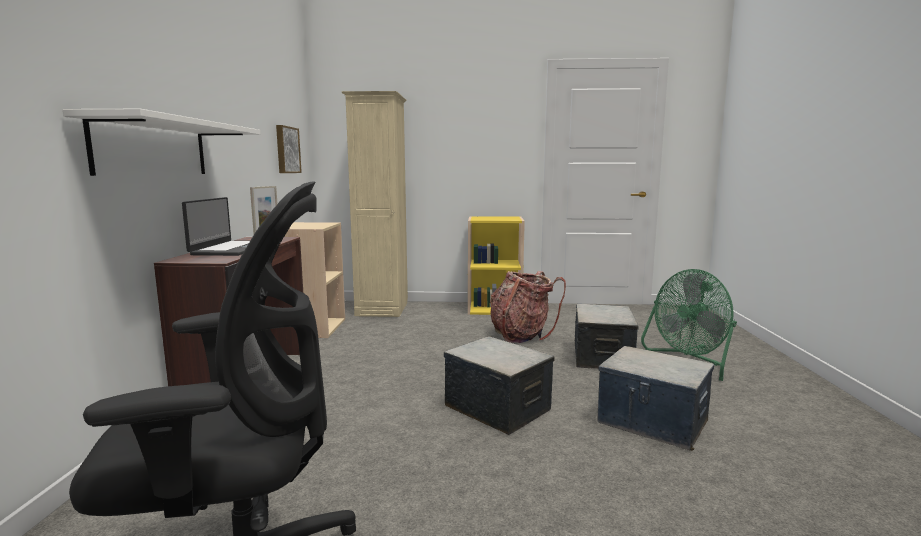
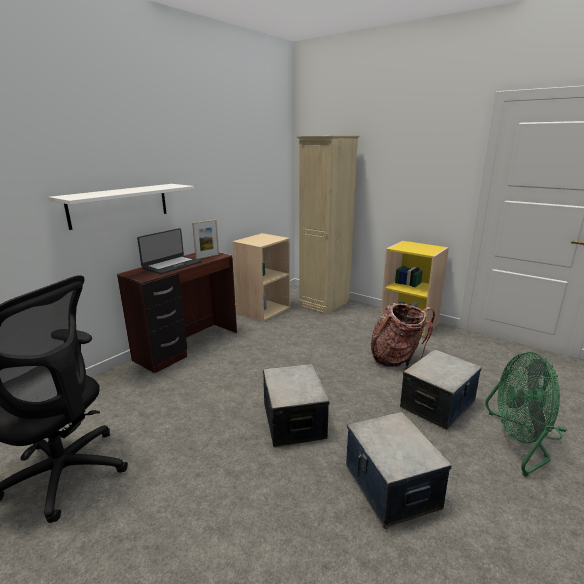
camera: 35 degrees right, 10 degrees up
picture [276,125,302,173] -> none

